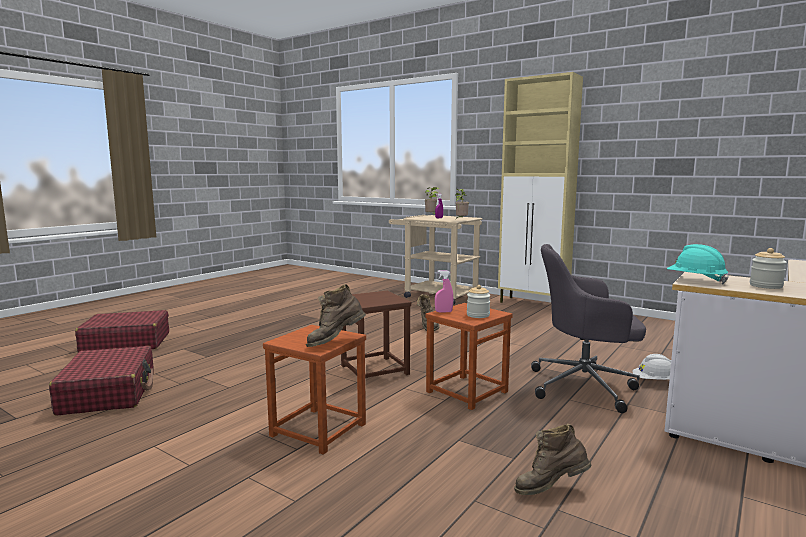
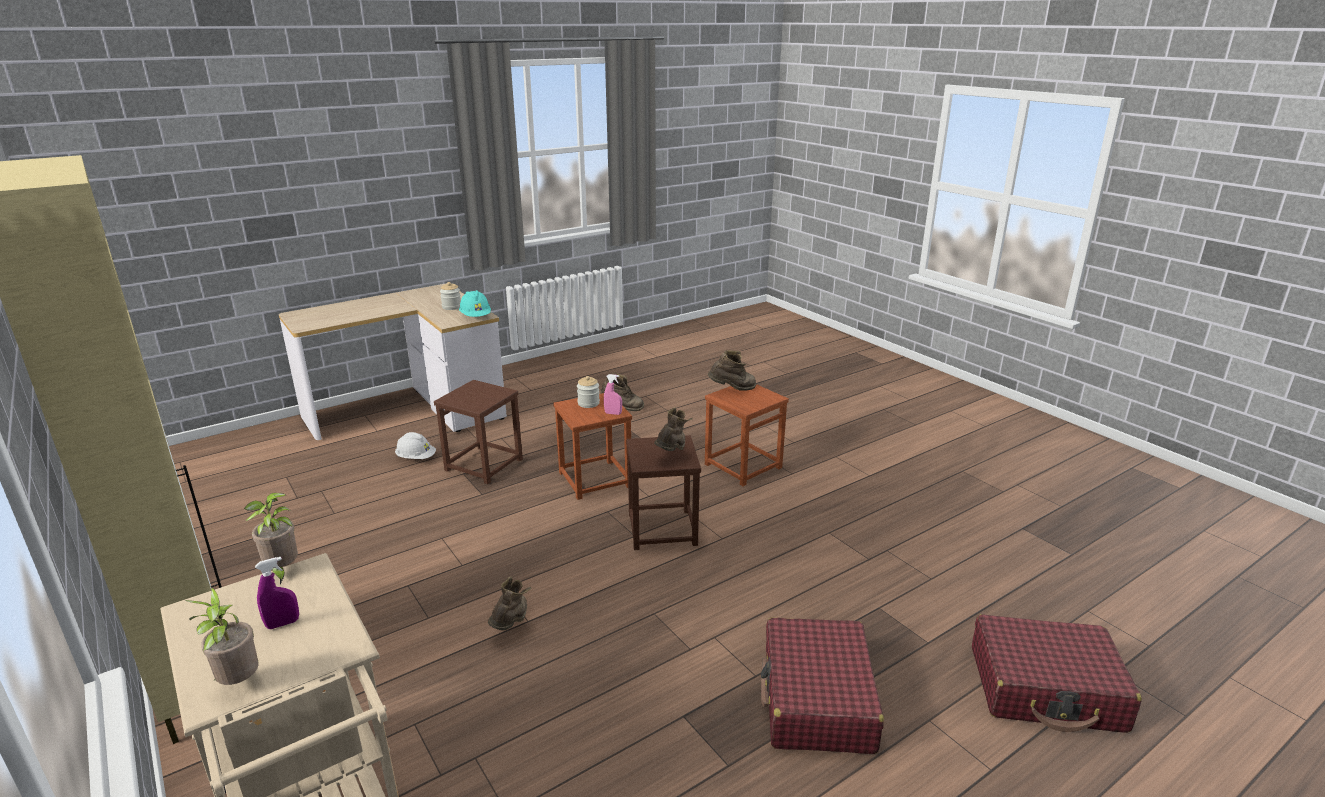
camera: 160 degrees left, 15 degrees up
red suitcase [49,346,154,415] -> red suitcase moved to [761,618,884,754]
grey office chair [531,244,646,413] -> brown stool [434,380,523,484]
none -> brown boot [654,408,693,451]

